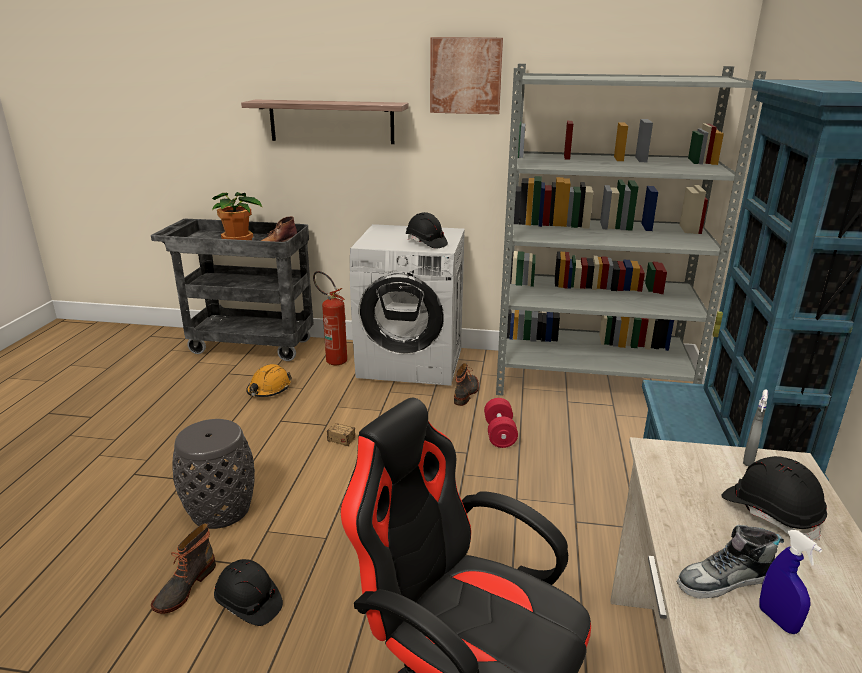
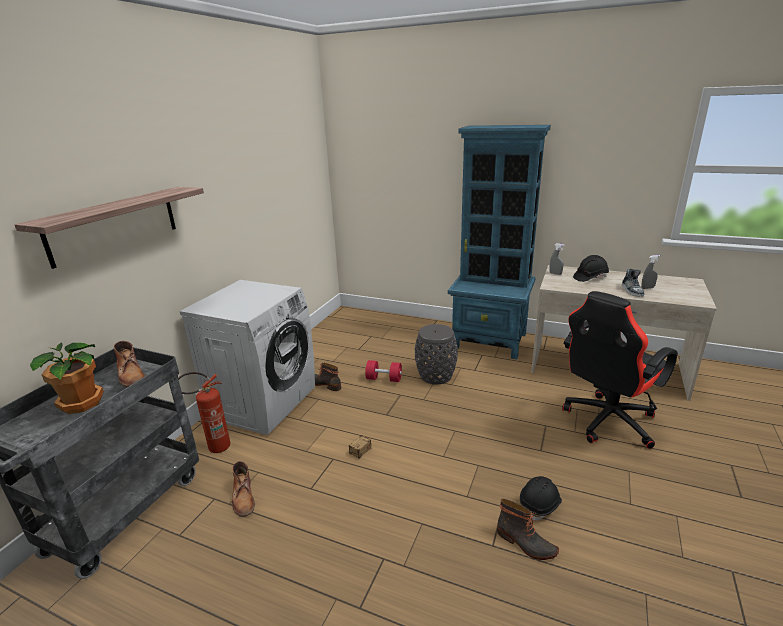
camera: 75 degrees left, 0 degrees up
grey stool [172,419,255,529] -> grey stool moved to [415,324,458,385]
orange hard hat [246,364,292,397] -> brown boot [232,461,255,517]
black hard hat [406,212,448,249] -> none
picture [430,37,503,114] -> none
grey bookcase [496,64,766,396] -> none
blue spray bottle [759,530,823,634] -> grey spray bottle [641,255,660,289]

